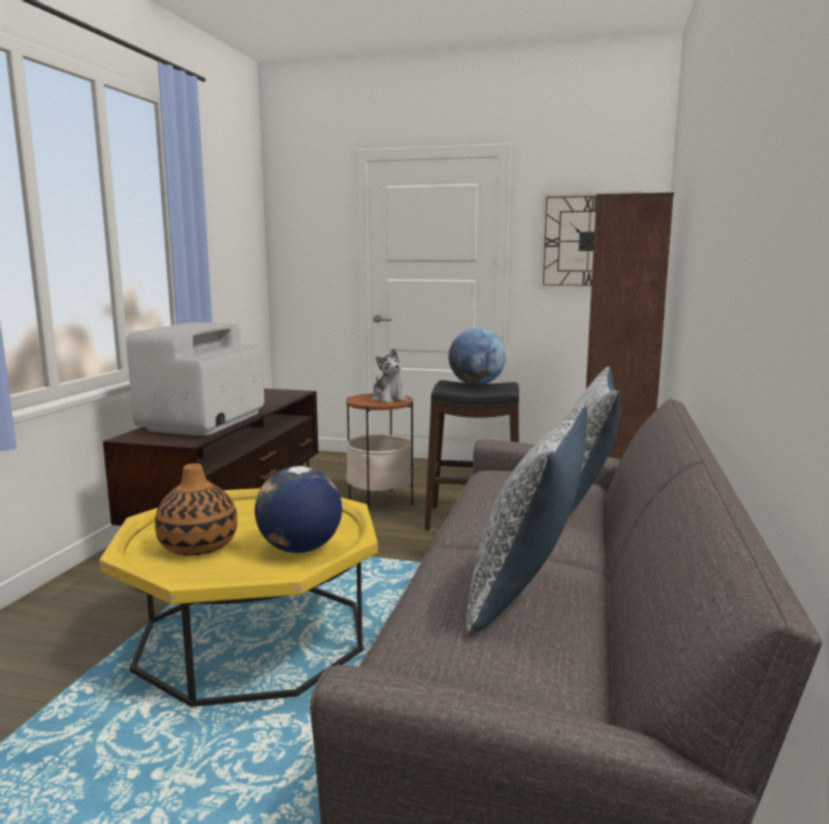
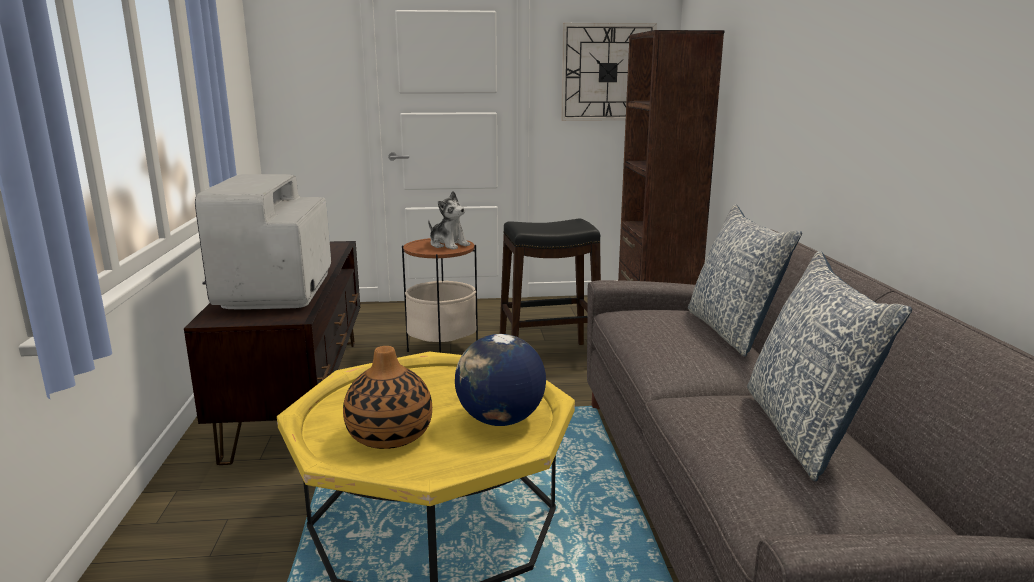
camera: 20 degrees left, 5 degrees up
globe [449,328,506,385] -> none

